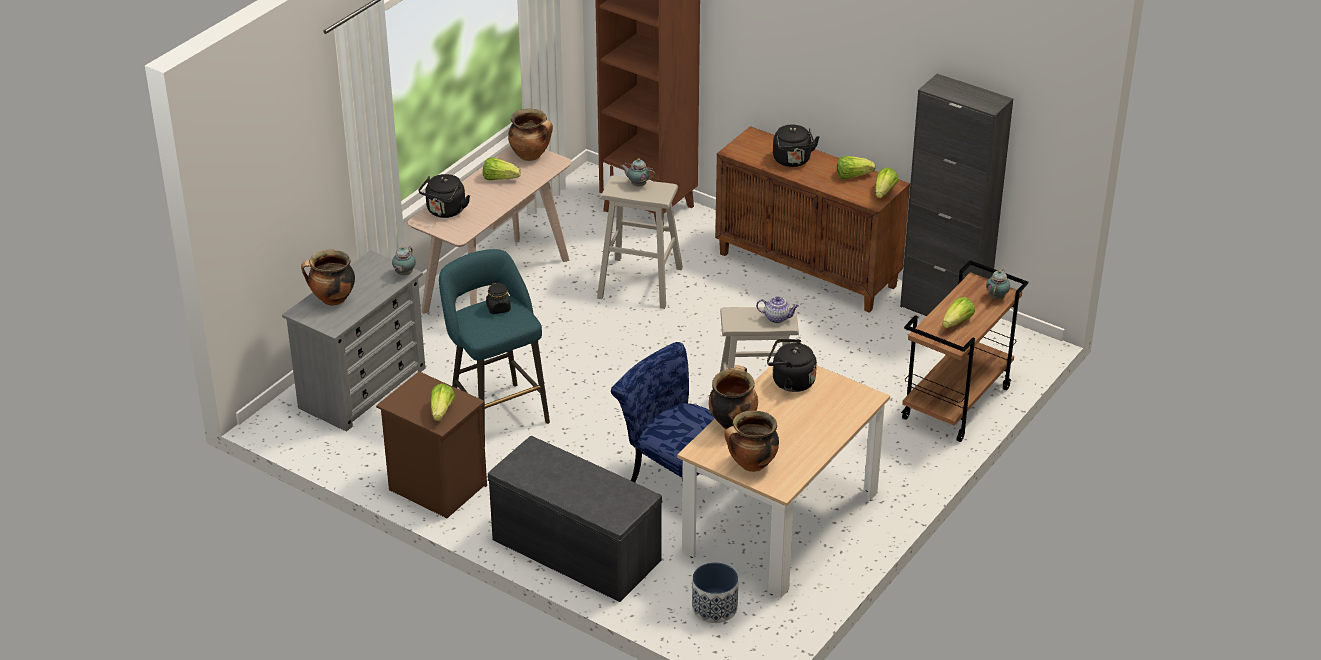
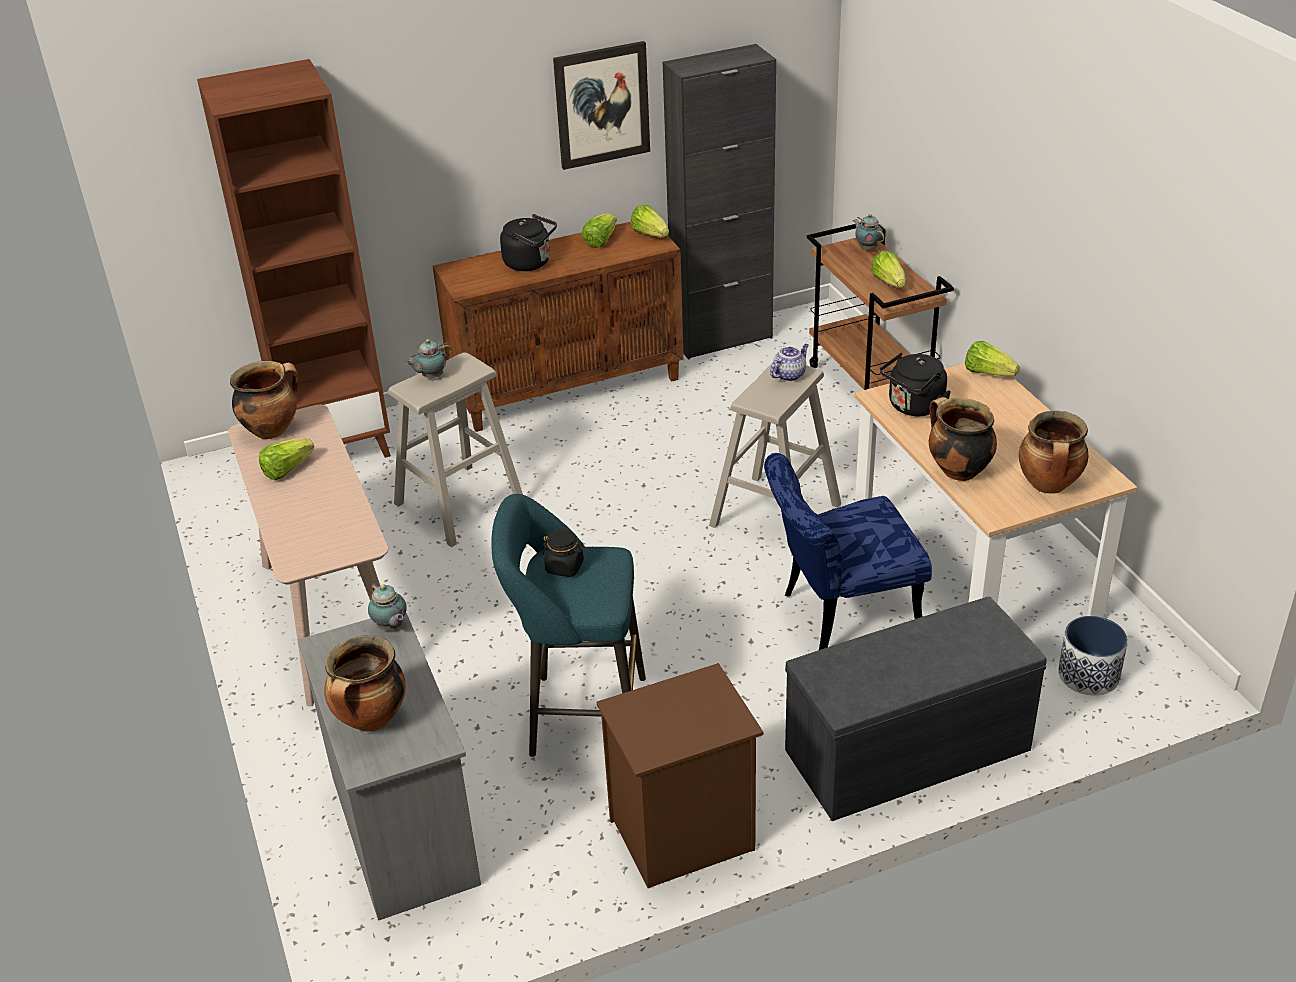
camera: 55 degrees left, 0 degrees up
black kettle [418,174,470,218] -> none
lettuce [431,383,455,421] -> lettuce moved to [965,341,1020,376]
none -> picture [553,41,650,170]

